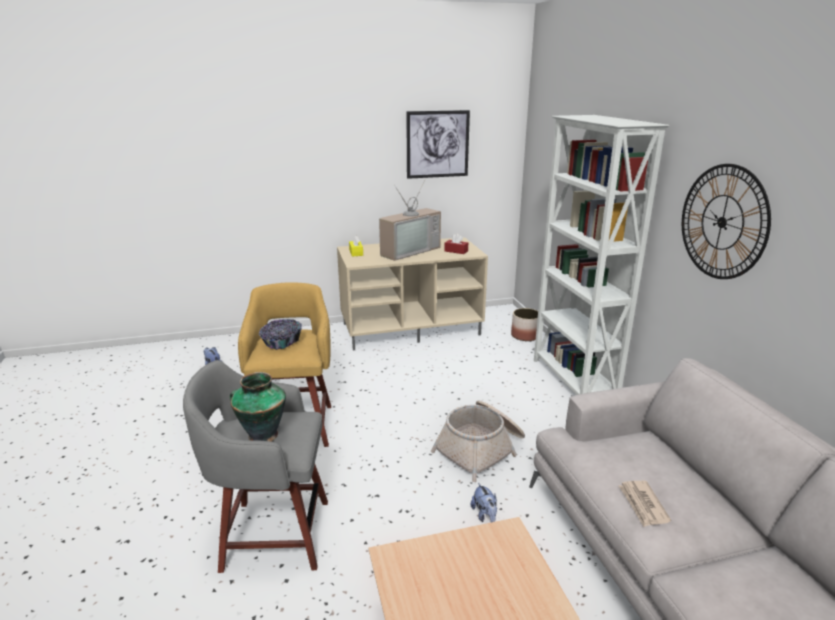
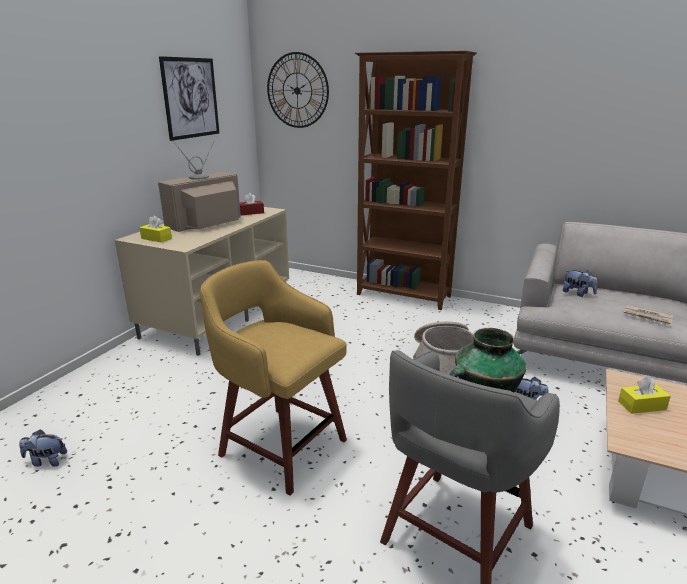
camera: 50 degrees left, 0 degrees up
bowl [259,319,302,350] -> none
television [379,179,441,261] -> television turned 135 degrees counterclockwise [158,138,241,232]
planter [511,308,538,341] -> none
white bookcase [534,115,669,395] -> brown bookcase [355,51,477,310]
wall clock [682,164,771,279] -> wall clock moved to [267,52,329,128]
none -> plush toy [563,270,597,297]
none -> yellow tissue box [618,376,671,414]

